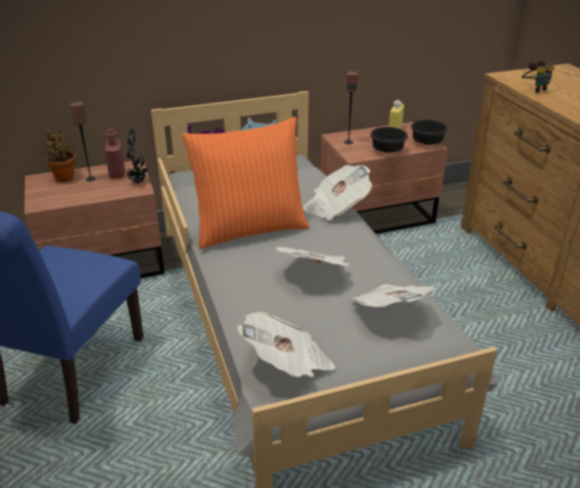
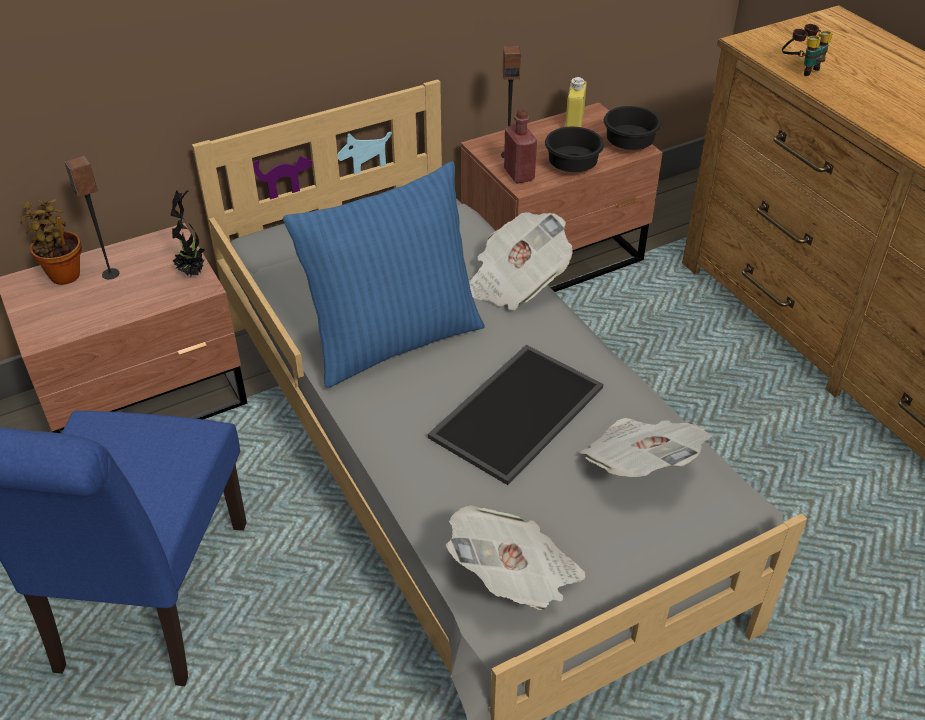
camera: 10 degrees left, 10 degrees up
red bottle [105,128,125,179] -> red bottle moved to [504,108,537,184]
orange pillow [182,117,309,249] -> blue pillow [283,161,485,388]
newspaper [276,247,350,267] -> tray [428,345,603,485]

